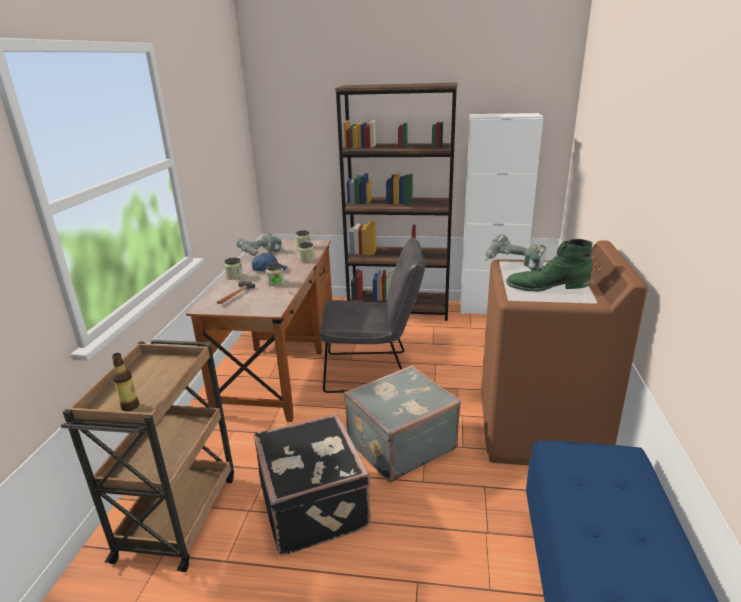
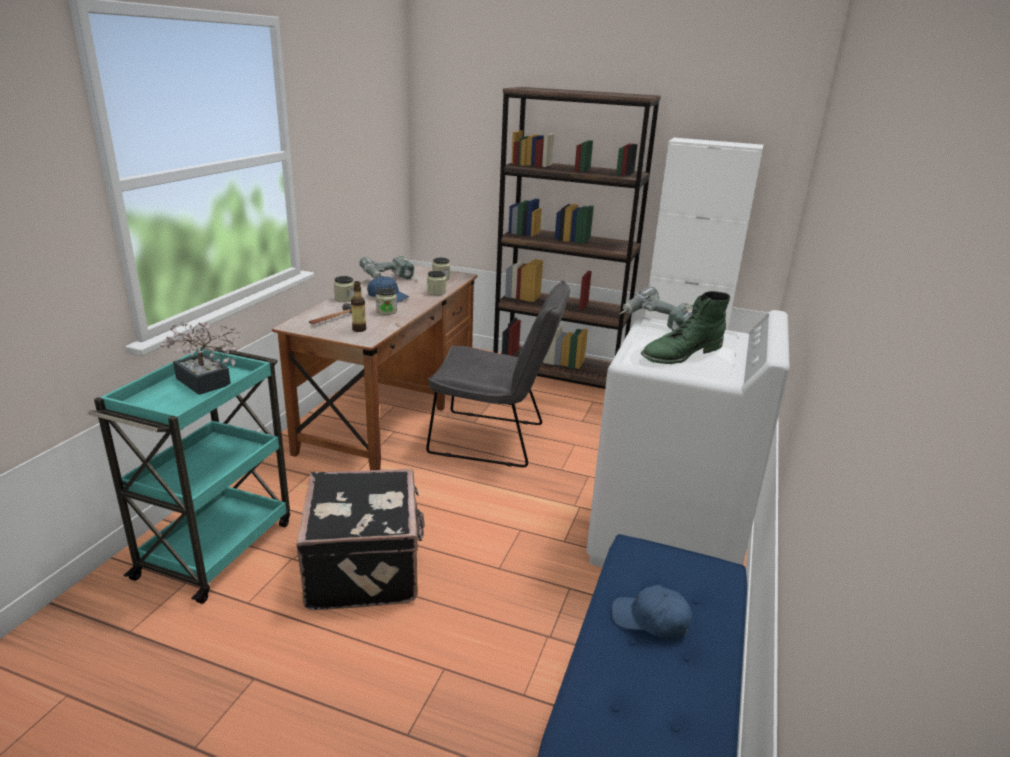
camera: 10 degrees right, 0 degrees up
brown cart [61,340,234,572] -> turquoise cart [88,347,290,604]
bottle [112,353,139,411] -> bottle moved to [351,281,366,332]
grey suitcase [344,365,461,483] -> none
brown washing machine [481,241,648,465] -> white washing machine [587,310,790,568]
green boot [506,239,592,292] -> green boot turned 45 degrees counterclockwise [641,291,730,364]
none -> potted plant [160,322,241,395]
none -> blue cap [611,585,692,639]

